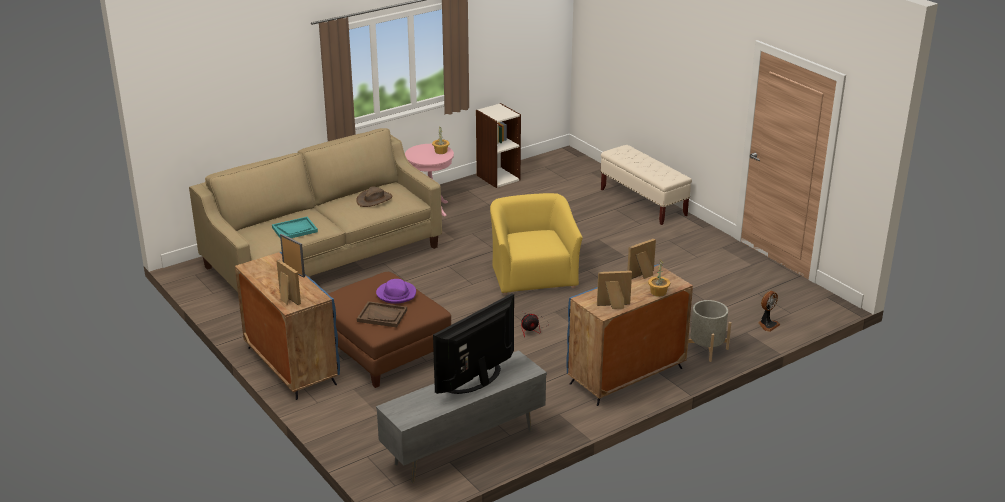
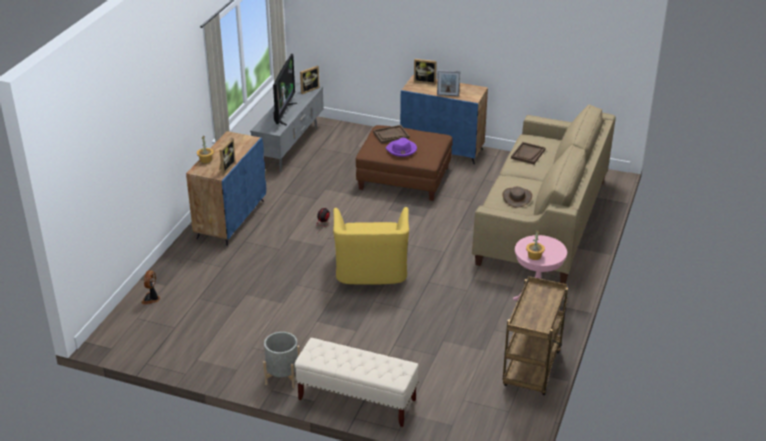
camera: 145 degrees right, 5 degrees up
turquoise tray [272,217,318,238] -> brown tray [511,142,546,164]
bookcase [476,103,521,188] -> brown cart [503,276,568,395]
yellow armchair [490,193,582,295] -> yellow armchair turned 45 degrees clockwise [333,207,409,285]
picture frame [597,271,632,309] -> picture frame moved to [300,66,320,94]
grey planter [687,300,731,362] -> grey planter moved to [263,332,300,388]

